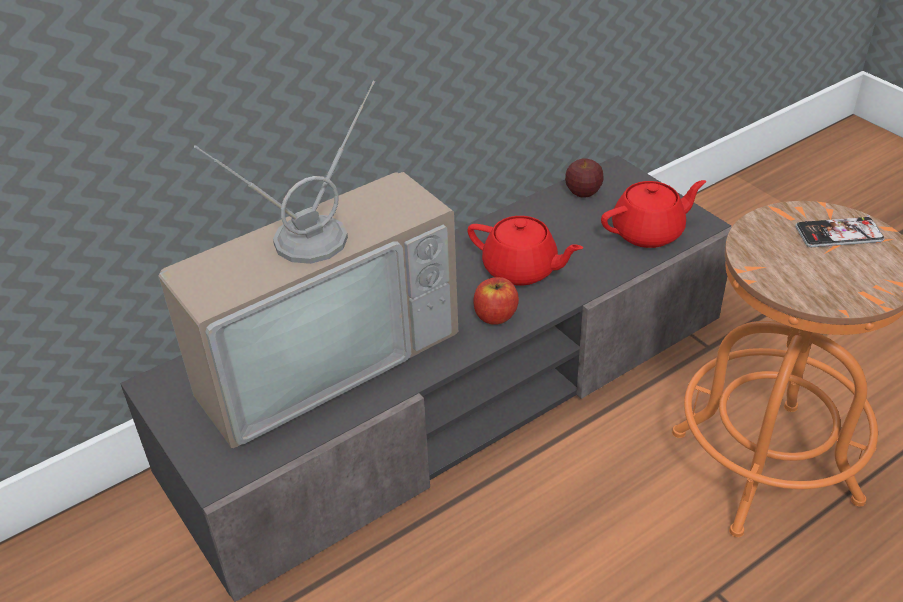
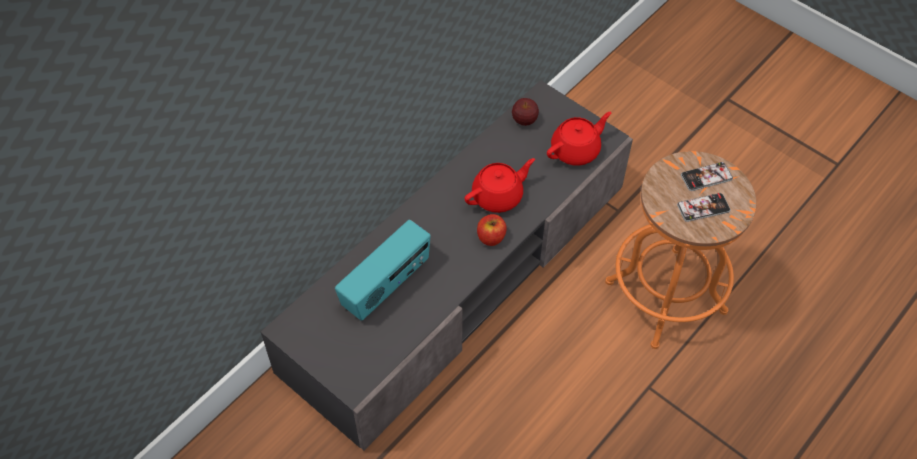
camera: 15 degrees left, 15 degrees up
television [158,81,458,448] -> radio [335,220,431,321]
red teapot [467,216,583,286] -> red teapot turned 45 degrees counterclockwise [465,158,535,213]
none -> phone [677,193,730,222]

